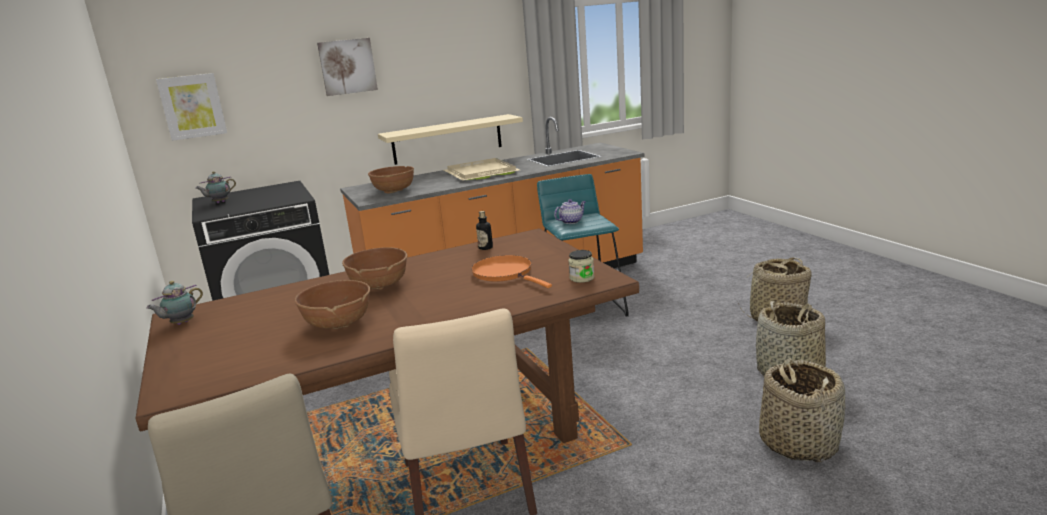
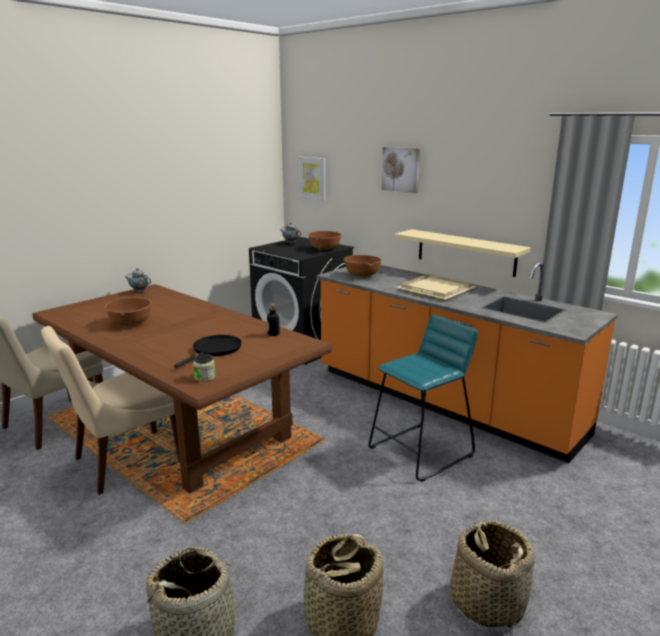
camera: 65 degrees right, 0 degrees up
brown bowl [342,247,407,290] -> brown bowl moved to [308,231,342,250]
orange frying pan [471,255,552,288] -> black frying pan [174,335,242,368]
teapot [554,199,586,224] -> none

